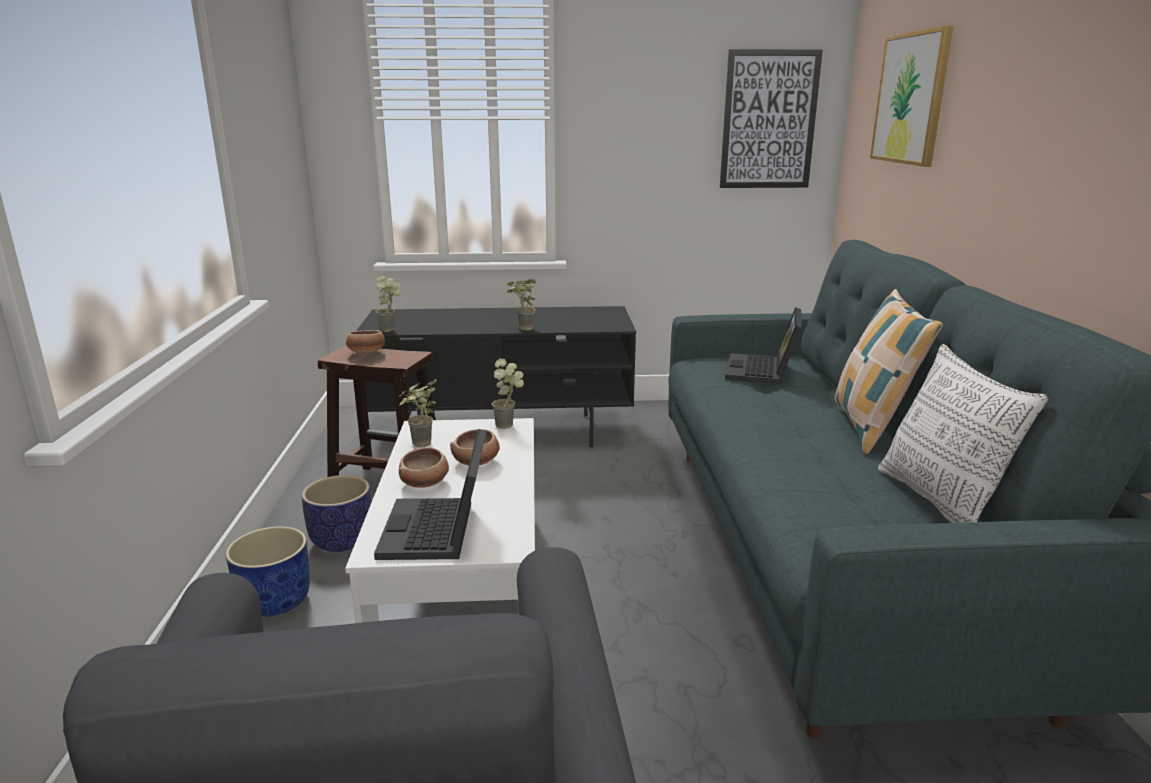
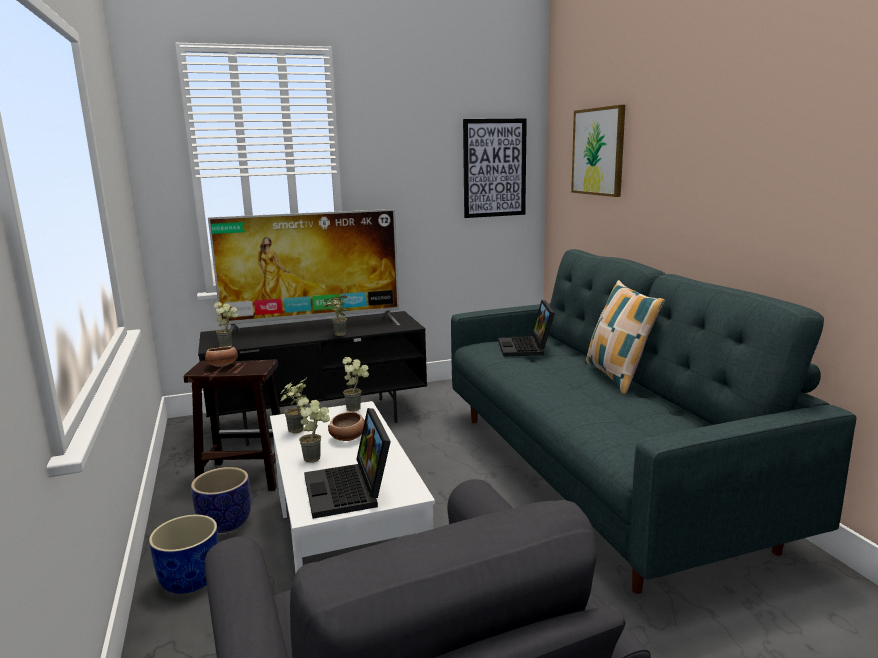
camera: 15 degrees left, 5 degrees down
bowl [399,447,449,488] -> potted plant [298,397,330,463]
pillow [878,344,1048,523] -> none
none -> television [208,209,400,332]

